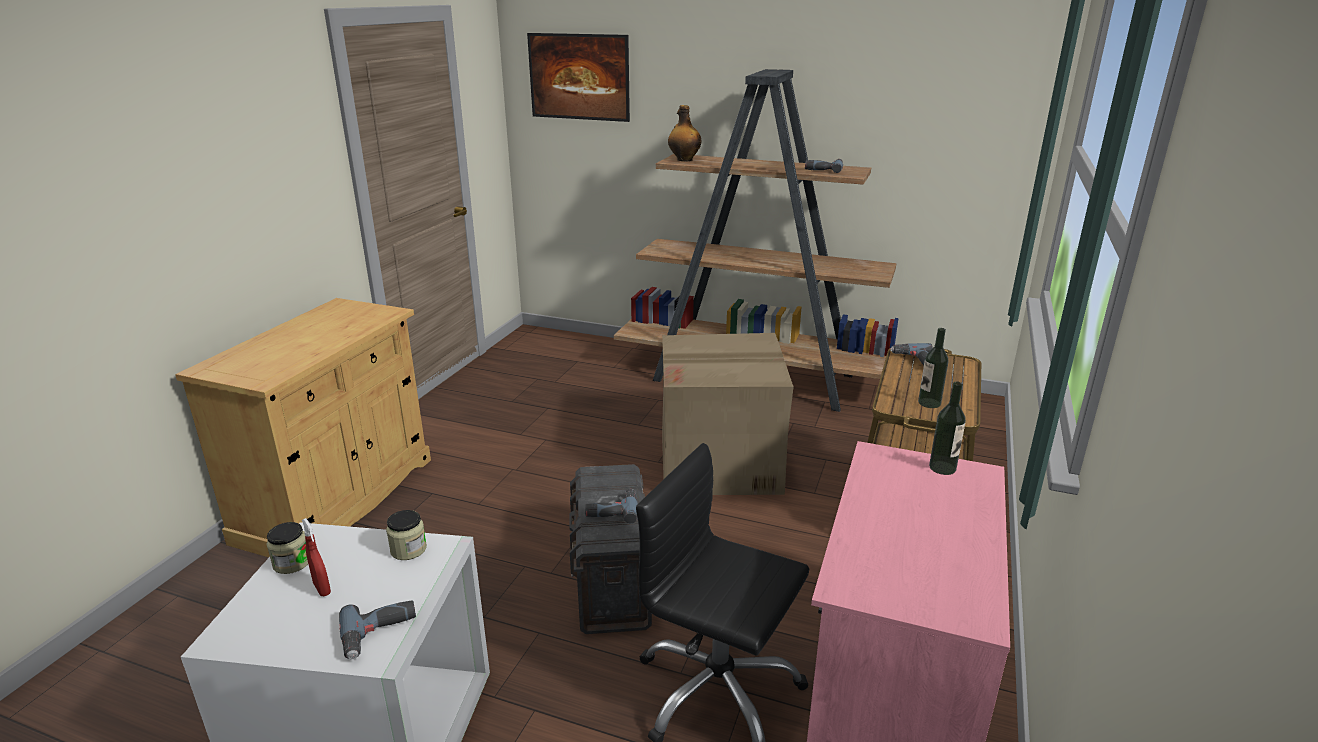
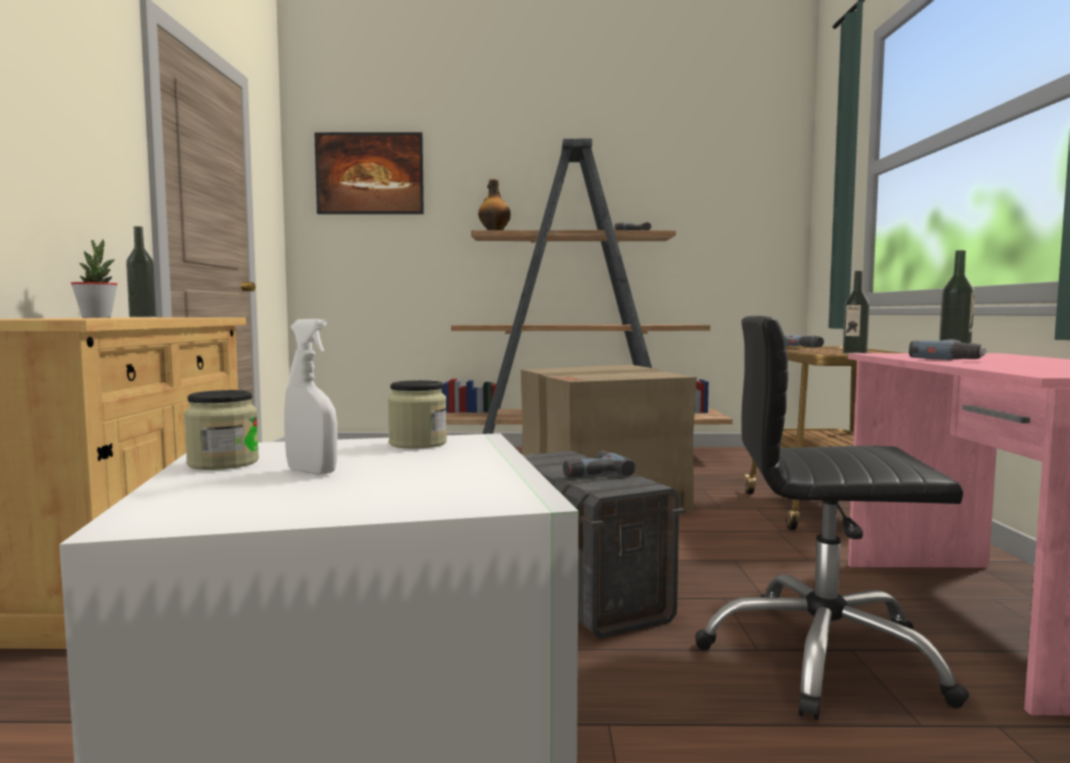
camera: 20 degrees left, 20 degrees down
red spray bottle [302,518,331,596] -> white spray bottle [284,319,337,475]
power drill [339,600,416,660] -> power drill moved to [909,339,987,360]
none -> potted plant [71,239,118,318]
none -> bottle [126,226,157,317]

